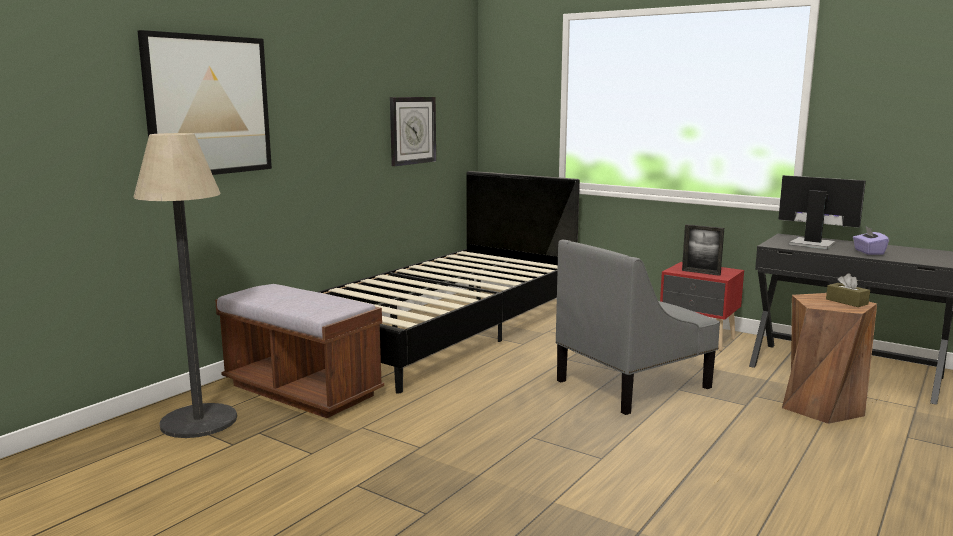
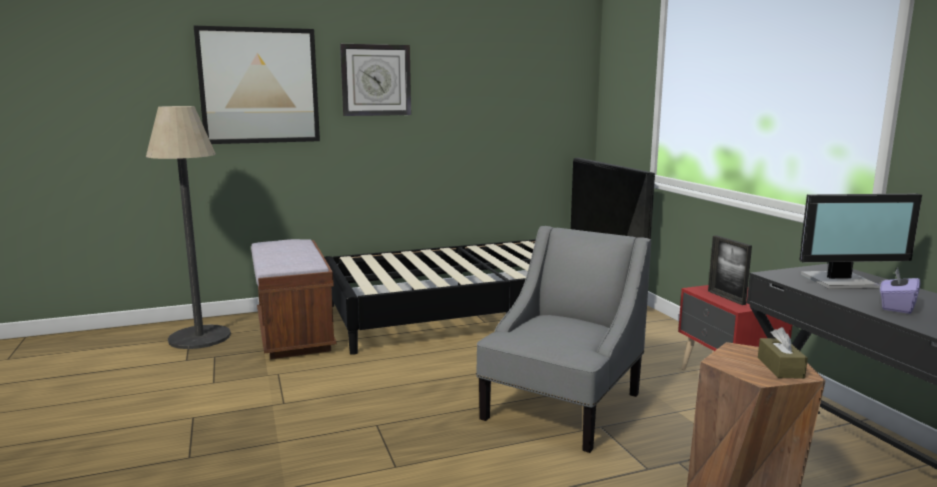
camera: 35 degrees right, 0 degrees up
wall clock [390,97,436,166] -> wall clock moved to [340,44,411,116]
grey armchair [556,240,720,415] -> grey armchair turned 120 degrees clockwise [476,226,651,453]
monitor [778,175,866,249] -> monitor turned 105 degrees clockwise [799,194,922,289]

